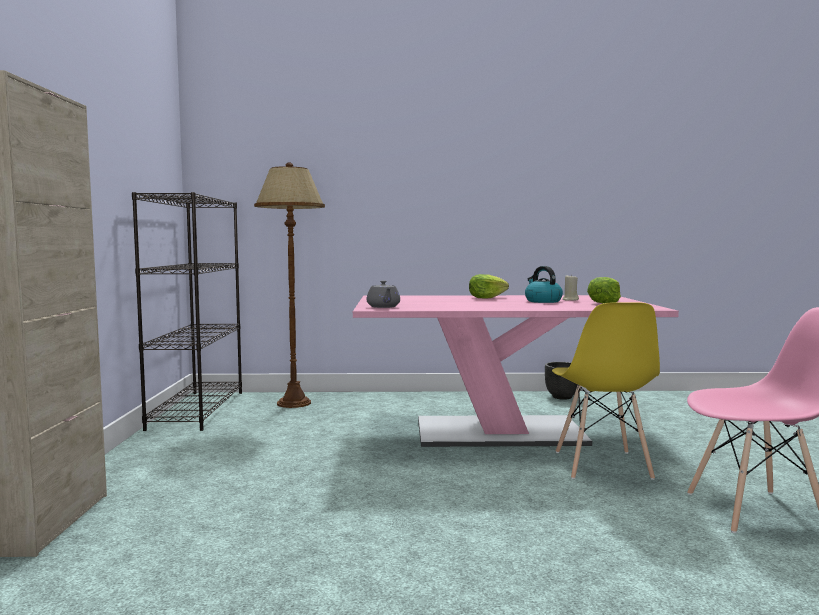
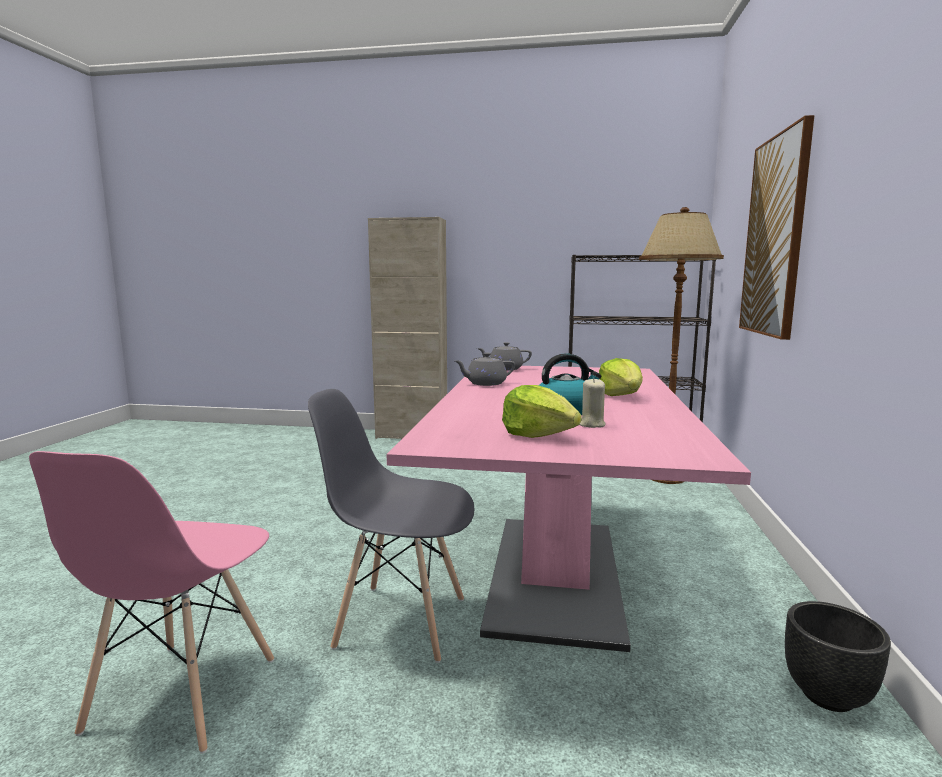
camera: 100 degrees right, 5 degrees up
yellow chair [552,302,660,480] -> grey chair [308,389,474,663]
none -> grey teapot [455,353,515,386]
none -> picture [739,115,814,340]

